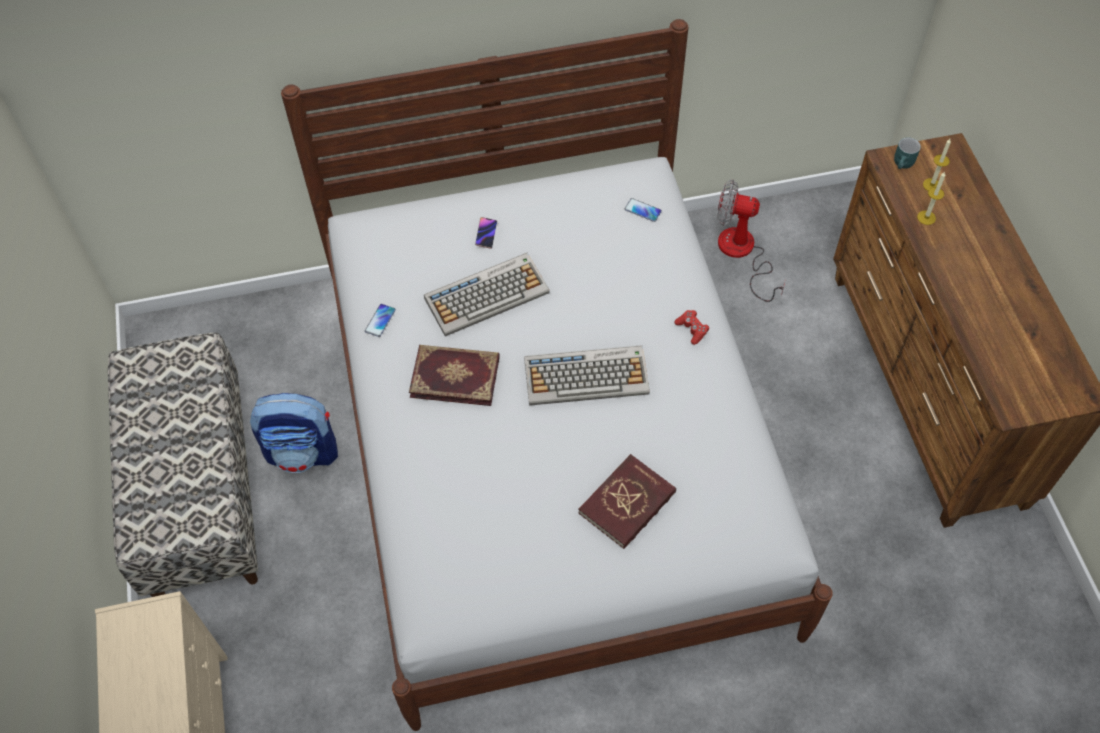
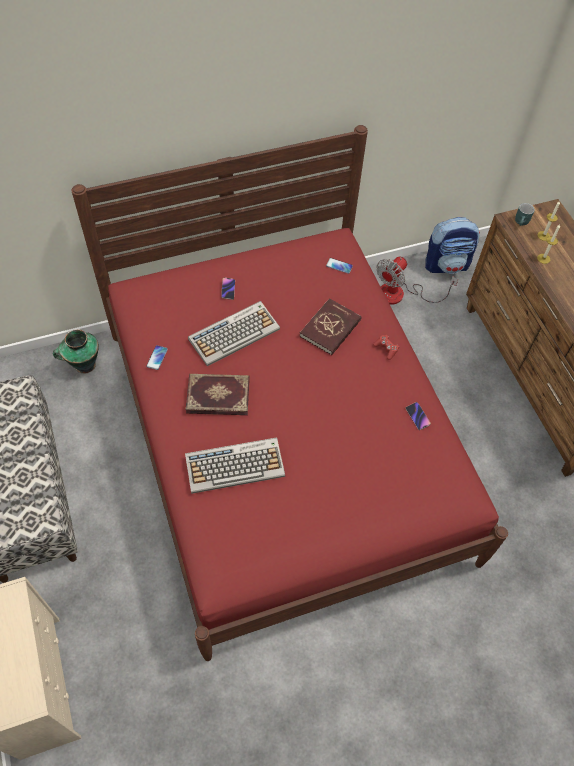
camera: 10 degrees left, 0 degrees up
backpack [250,393,338,473] -> backpack moved to [425,217,480,274]
white bed [281,19,833,731] -> red bed [72,125,508,661]
keyboard [524,345,650,406] -> keyboard moved to [185,437,285,494]
red book [579,454,676,549] -> red book moved to [299,298,361,355]
fan [717,180,785,302] -> fan turned 60 degrees counterclockwise [376,256,458,304]
none -> vase [53,329,99,374]
none -> phone [406,402,431,430]

